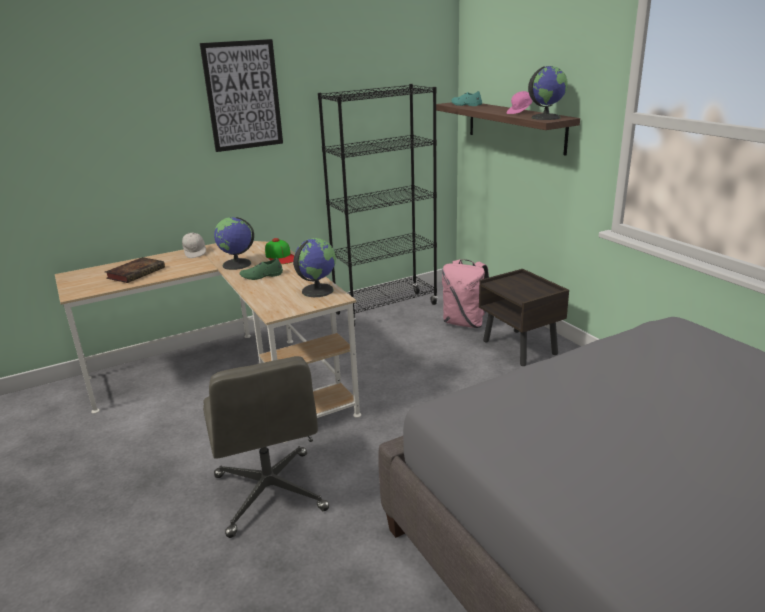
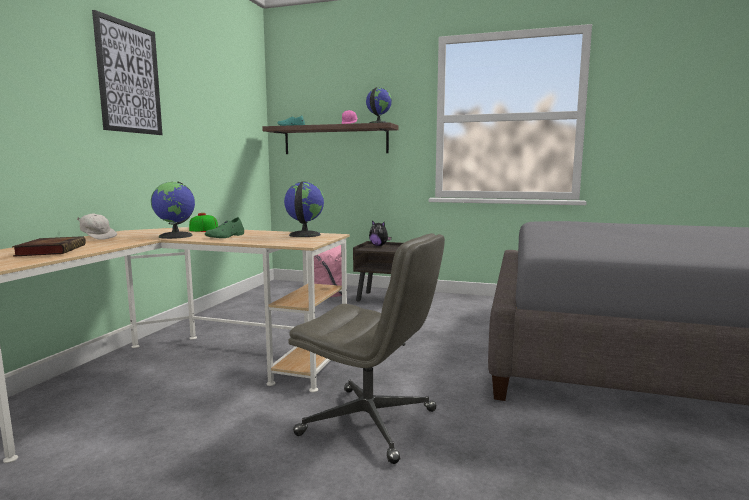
camera: 45 degrees left, 15 degrees down
black bookcase [318,84,438,327] -> none
none -> plush toy [369,221,391,246]

